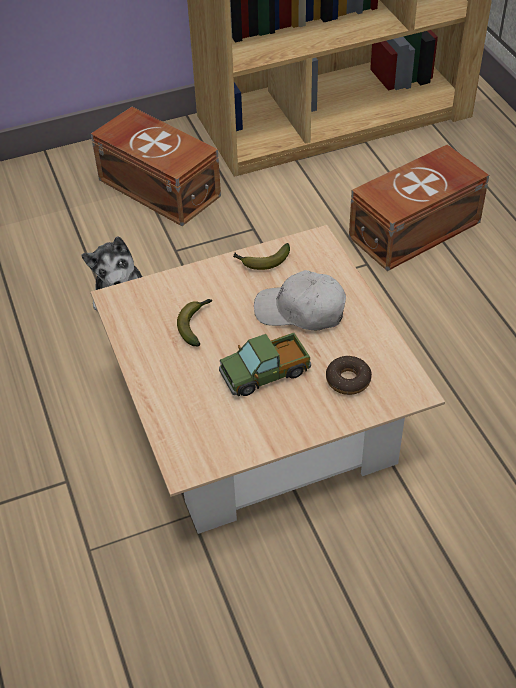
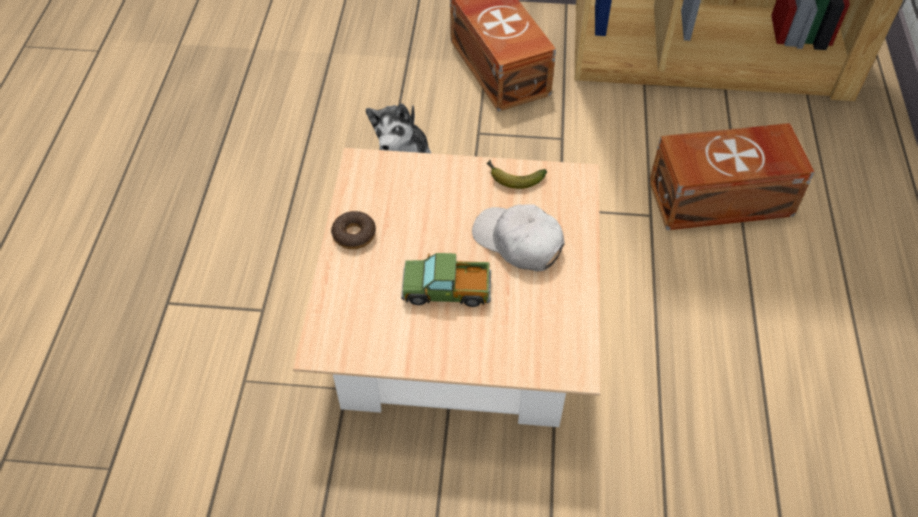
camera: 25 degrees right, 5 degrees up
banana [177,299,212,347] -> none
donut [326,356,372,395] -> donut moved to [331,211,376,249]

